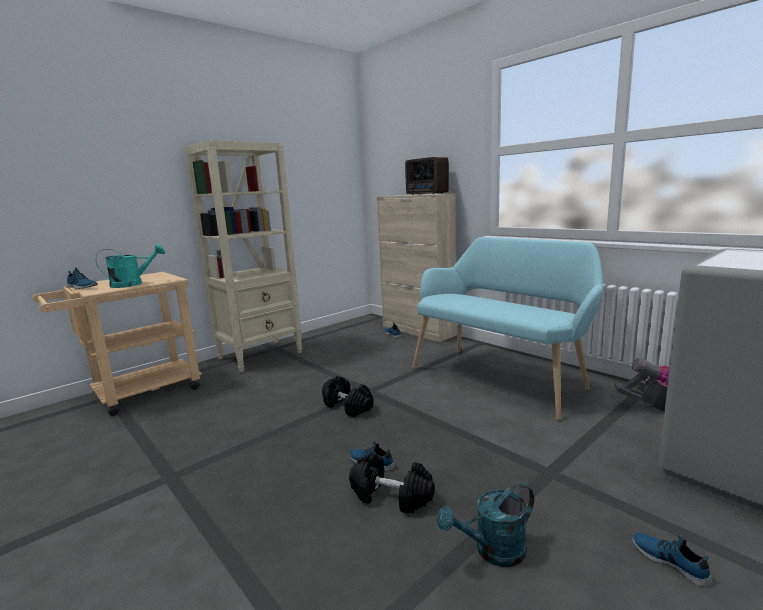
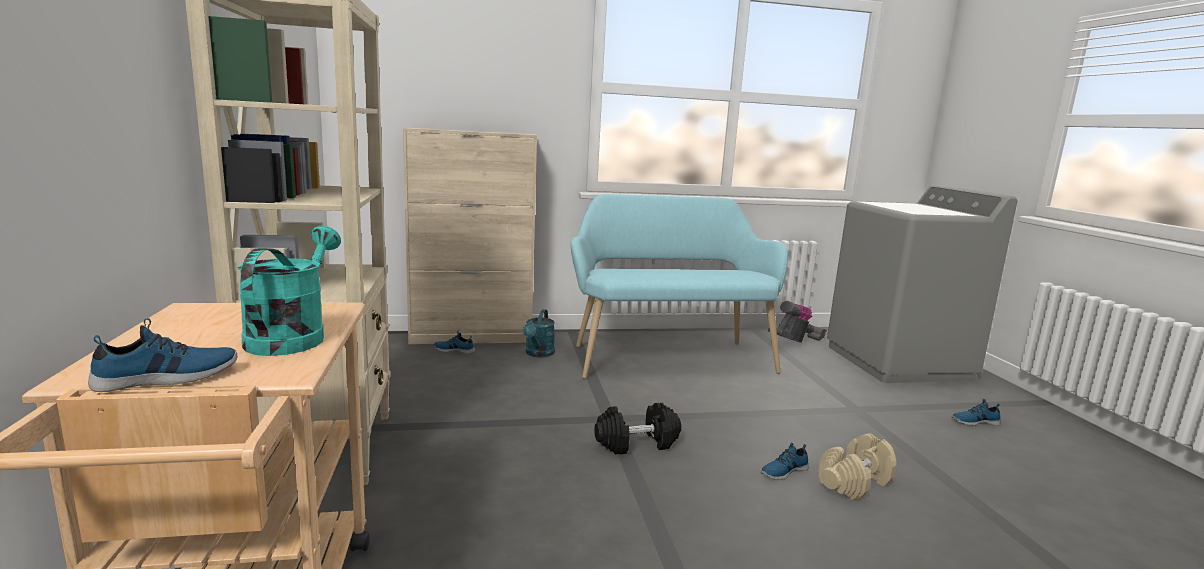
camera: 60 degrees left, 0 degrees up
black dumbbell [349,453,435,514] -> beige dumbbell [818,433,897,500]
radio [405,157,449,195] -> none
turquoise watering can [437,483,534,567] -> turquoise watering can moved to [523,309,555,357]

